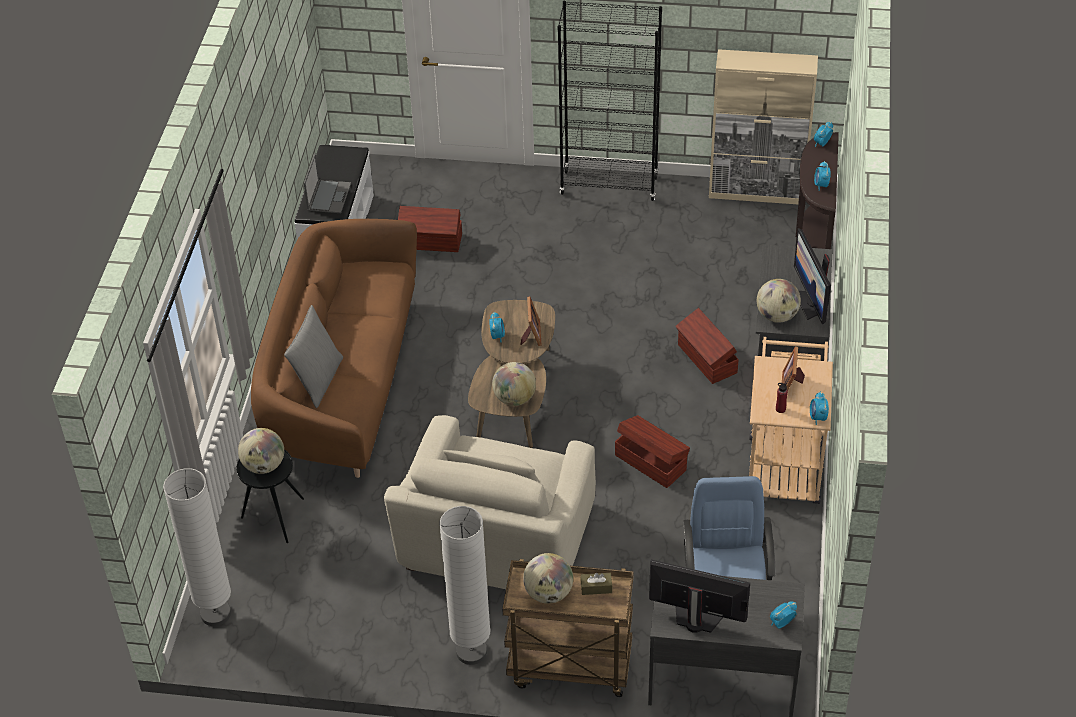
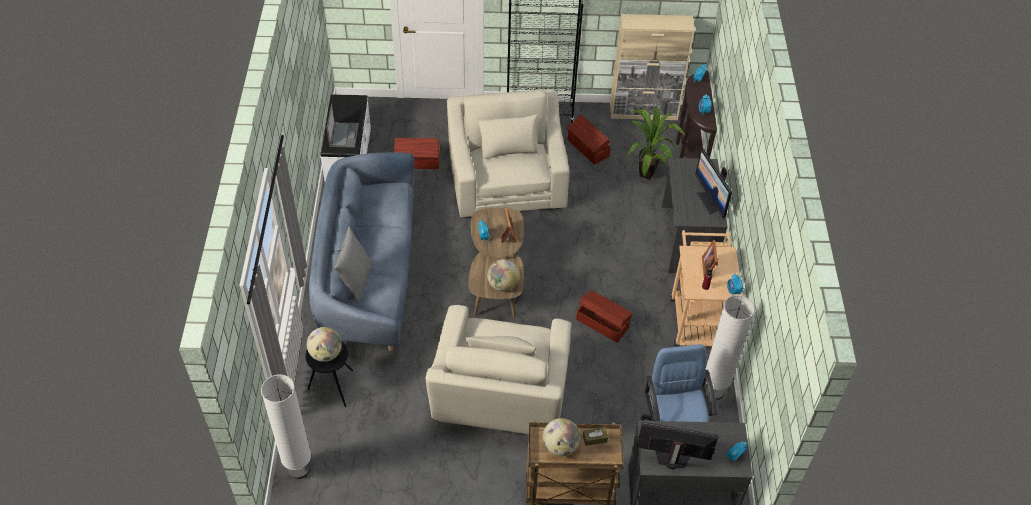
camera: 10 degrees left, 5 degrees up
brown sofa [251,219,417,478] -> blue sofa [309,152,414,351]
white floor lamp [439,506,490,665] -> white floor lamp moved to [704,295,755,400]
brown storage box [676,308,739,384] -> brown storage box moved to [567,114,611,165]
globe [757,279,801,323] -> none
none -> beige armchair [447,89,569,218]
none -> potted plant [625,106,685,180]

